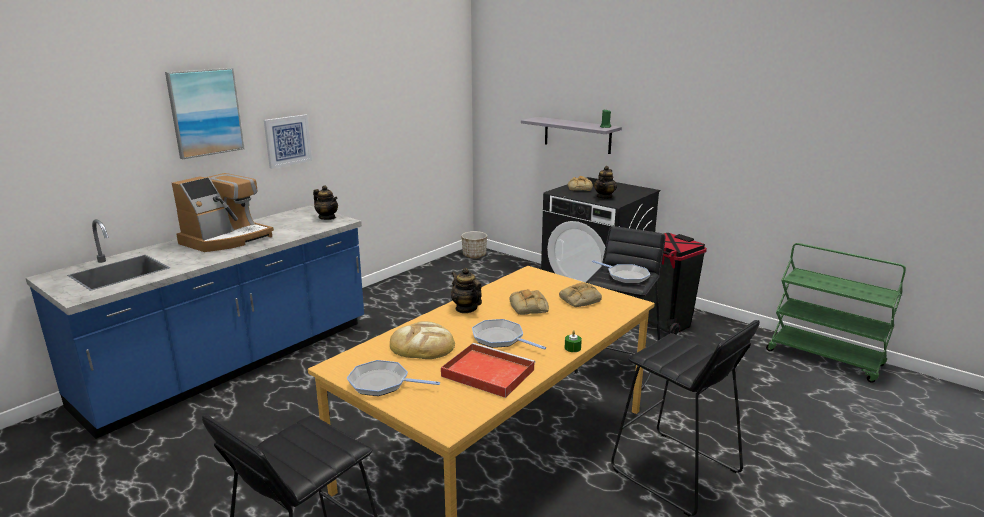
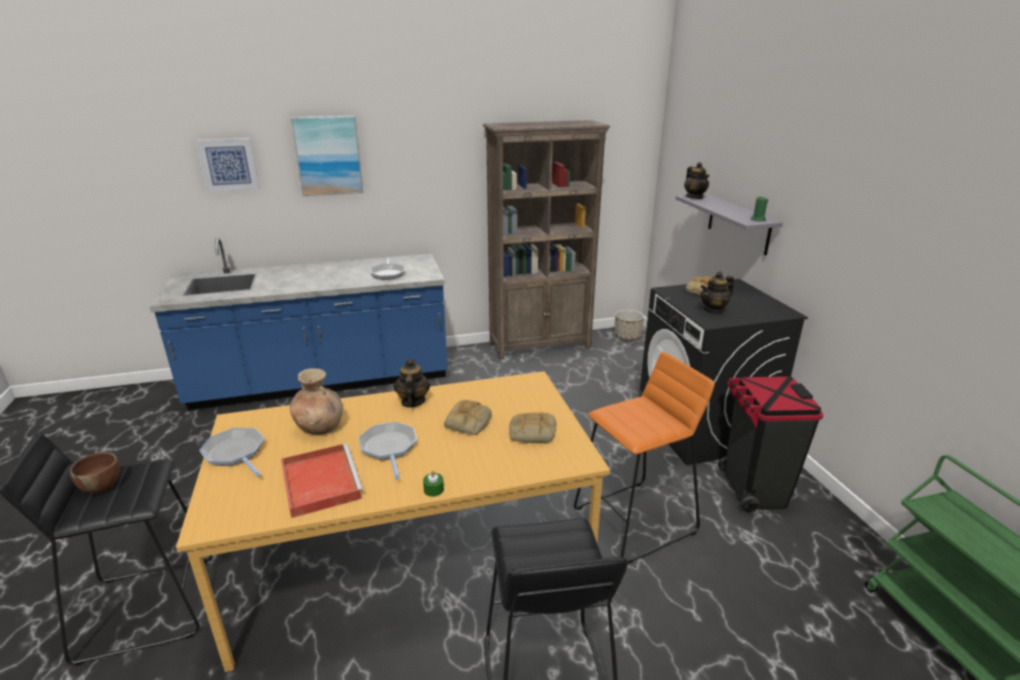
camera: 35 degrees right, 5 degrees up
coffee machine [172,173,274,252] -> none
picture [264,115,312,169] -> picture moved to [195,138,260,192]
teapot [313,185,338,220] -> teapot moved to [684,162,709,199]
bread [390,321,455,359] -> brown vase [290,368,343,435]
black stool [574,226,665,390] -> orange stool [574,352,715,563]
frying pan [592,260,650,284] -> frying pan moved to [370,258,405,280]
none -> brown bowl [70,452,120,493]
none -> brown bookcase [483,120,610,360]

